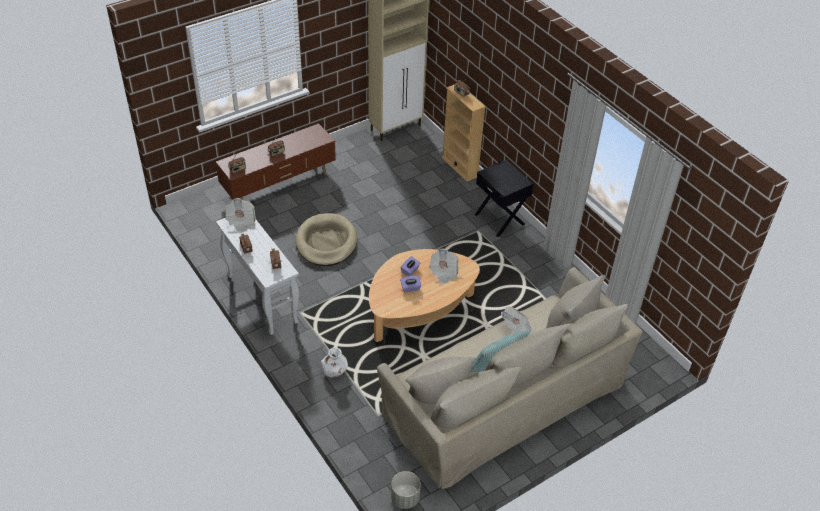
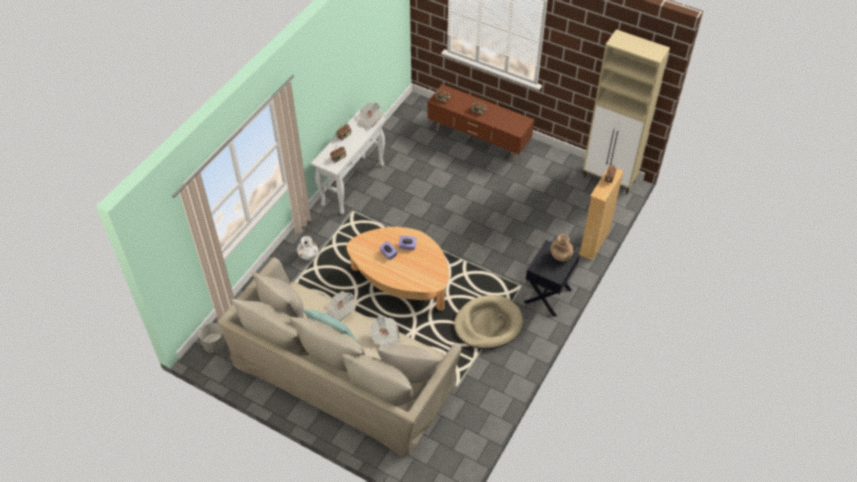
camera: 65 degrees right, 5 degrees up
beige dog bed [296,213,357,266] -> beige dog bed moved to [454,295,523,349]
newspaper [429,248,459,285] -> newspaper moved to [325,291,355,321]
none -> brown vase [551,234,573,262]

